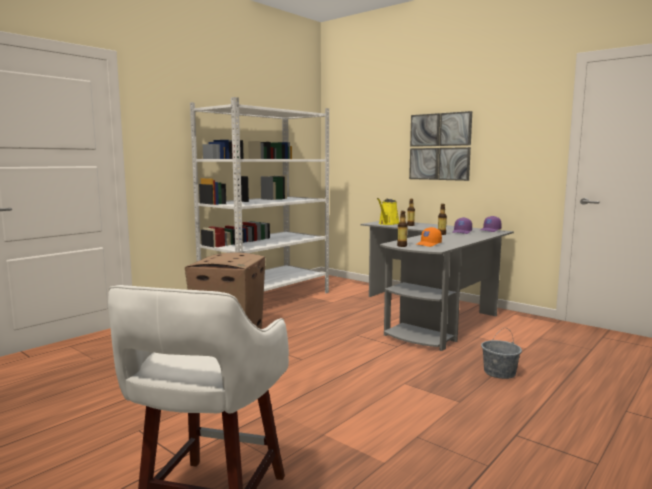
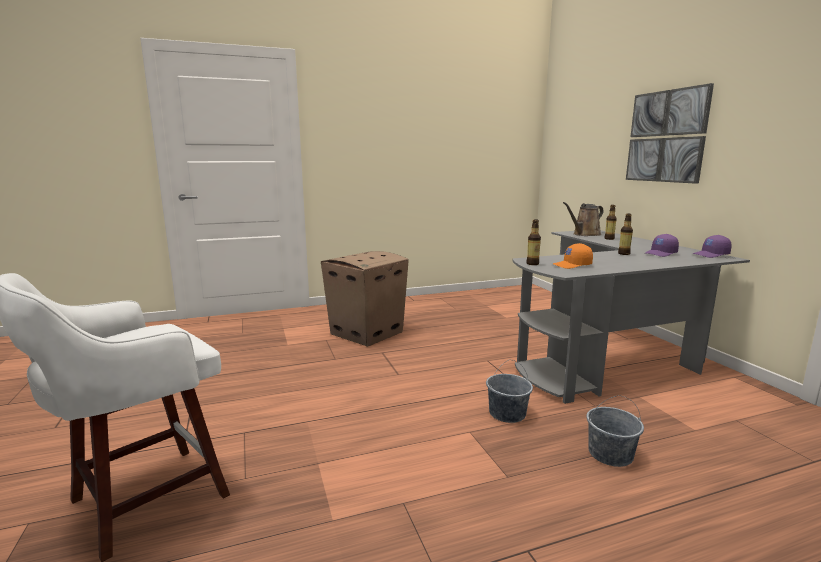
camera: 30 degrees right, 5 degrees up
white bookcase [190,97,329,293] -> none
yellow watering can [377,198,399,225] -> brown watering can [563,202,604,236]
none -> grey bucket [486,360,533,423]

